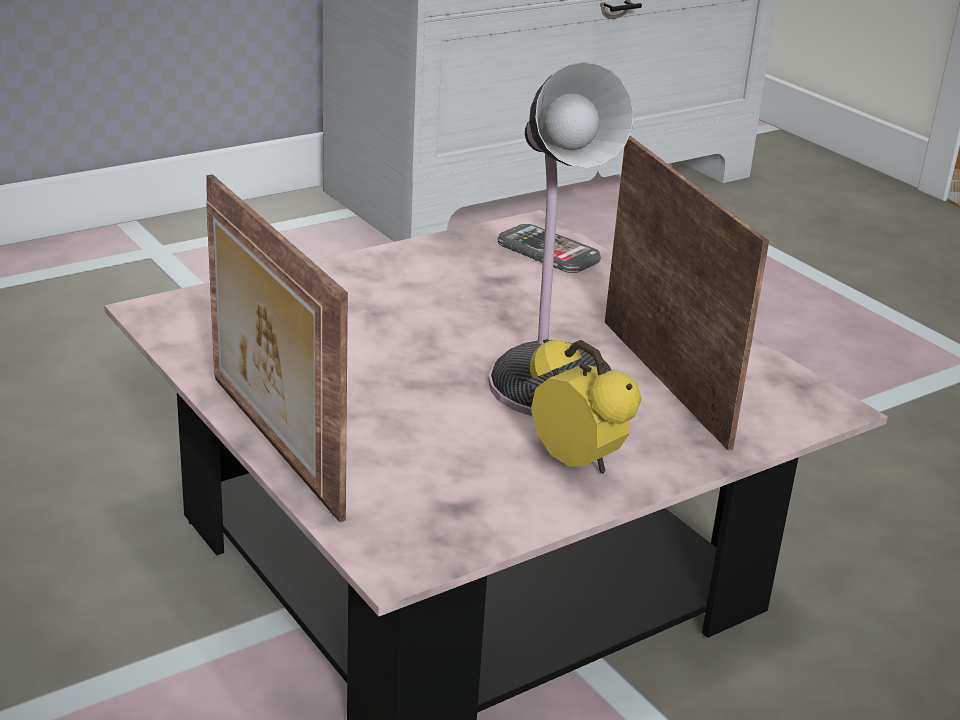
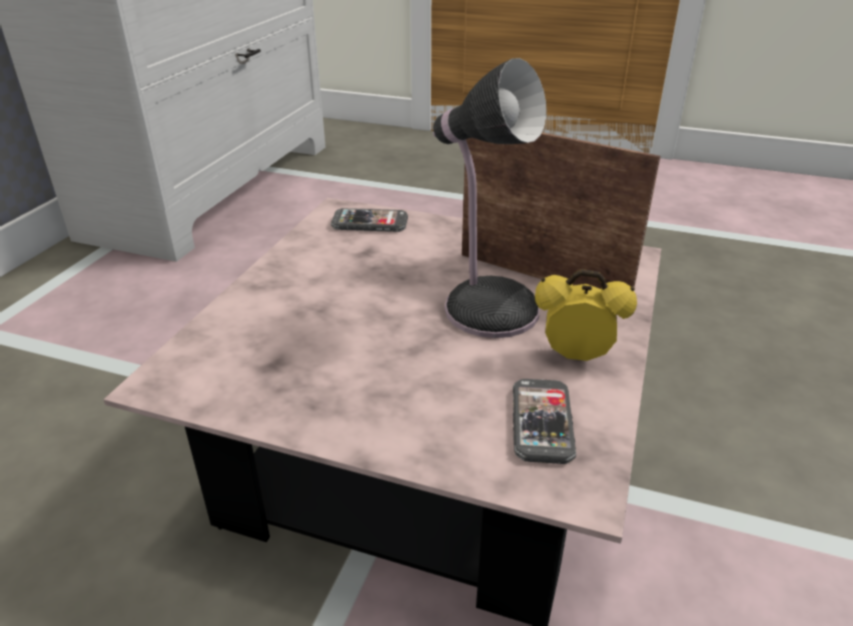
camera: 35 degrees left, 5 degrees up
picture frame [206,174,348,522] -> none
none -> phone [513,379,576,464]

